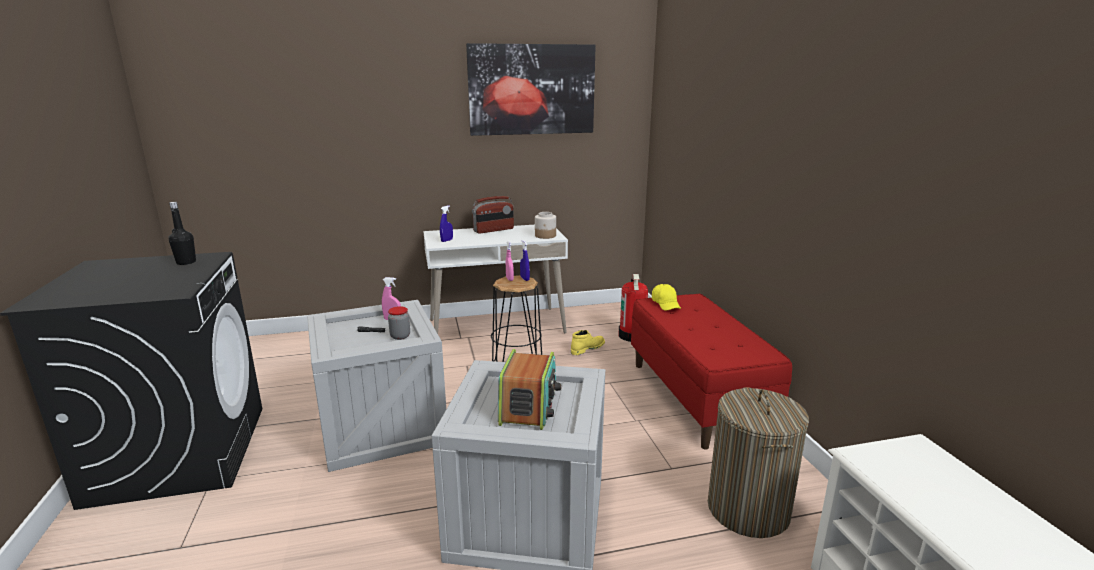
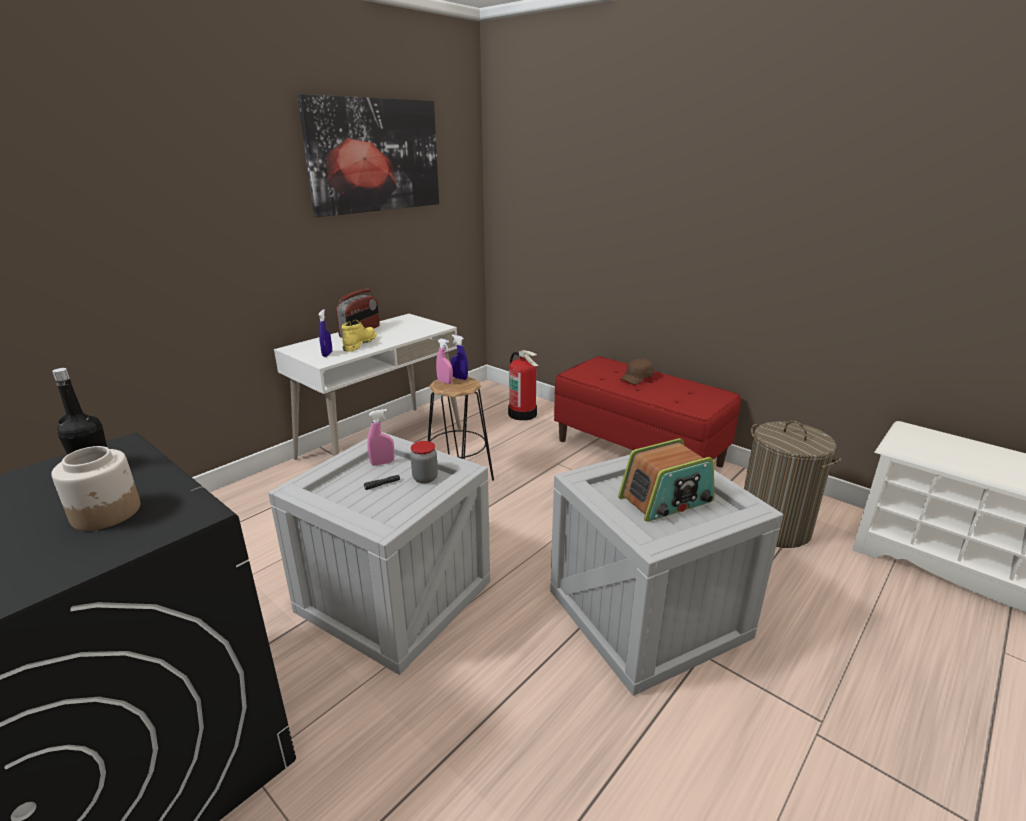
camera: 35 degrees left, 5 degrees up
radio [498,349,561,430] -> radio turned 90 degrees clockwise [618,438,715,522]
jar [535,212,556,239] -> jar moved to [51,446,140,531]
yellow boot [571,330,605,355] -> yellow boot moved to [342,320,377,352]
yellow cap [652,284,681,311] -> none
none -> brown cap [620,358,654,385]

